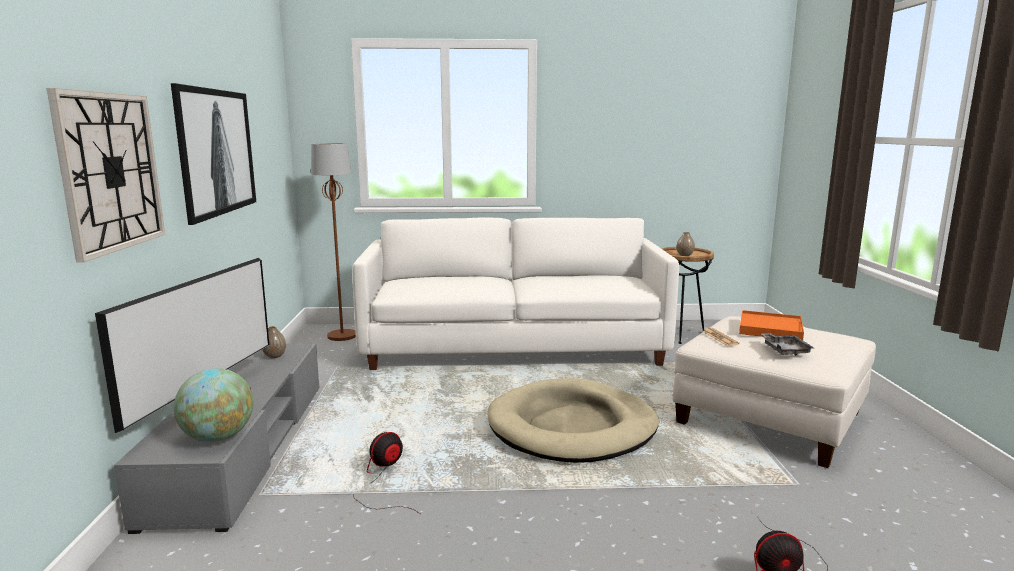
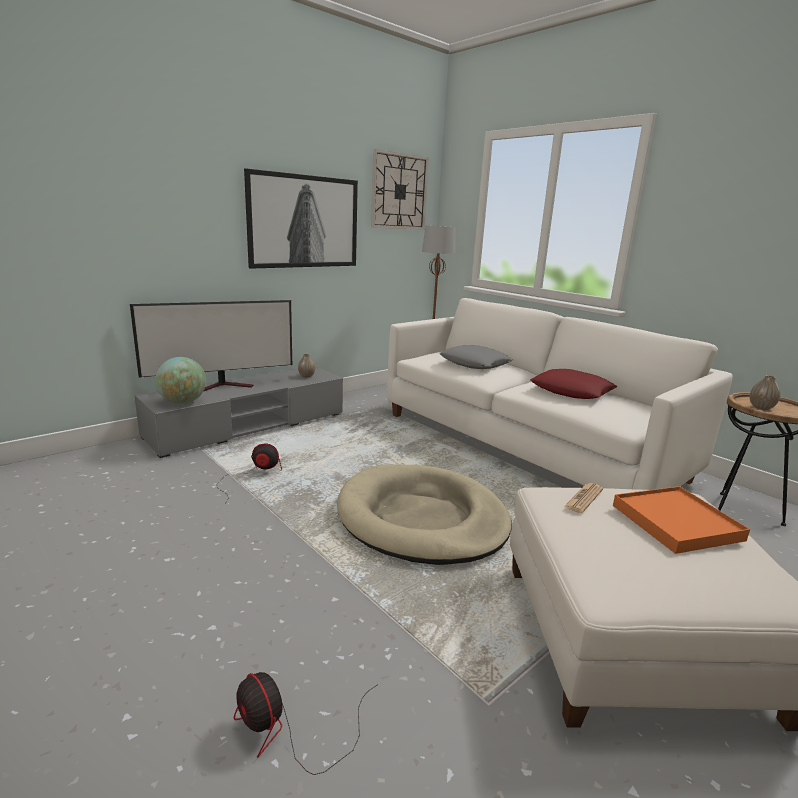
camera: 50 degrees right, 5 degrees up
wall clock [47,88,165,263] -> wall clock moved to [371,149,429,230]
grey tray [760,333,814,356] -> none
none -> grey pillow [439,345,513,369]
none -> red pillow [530,369,617,399]

